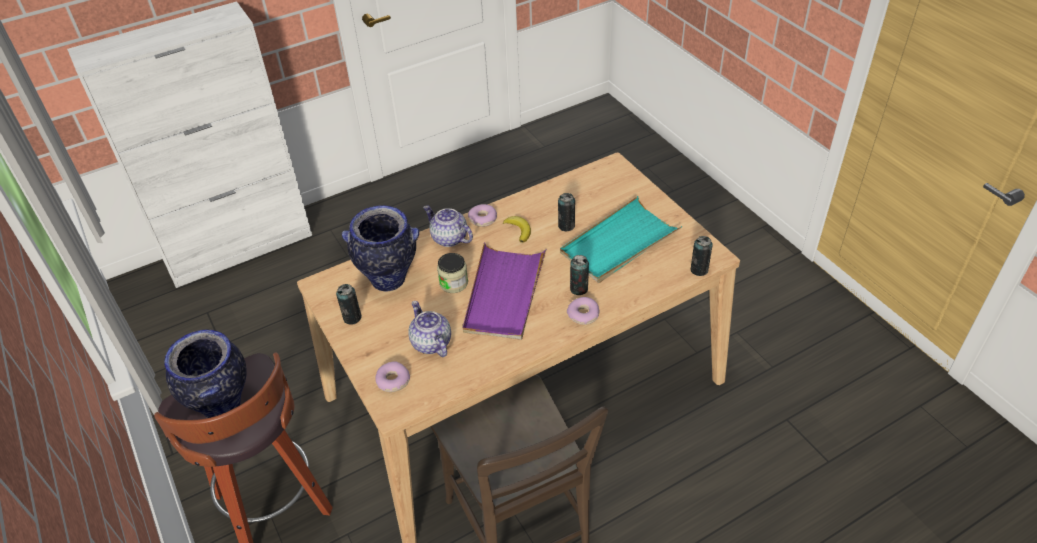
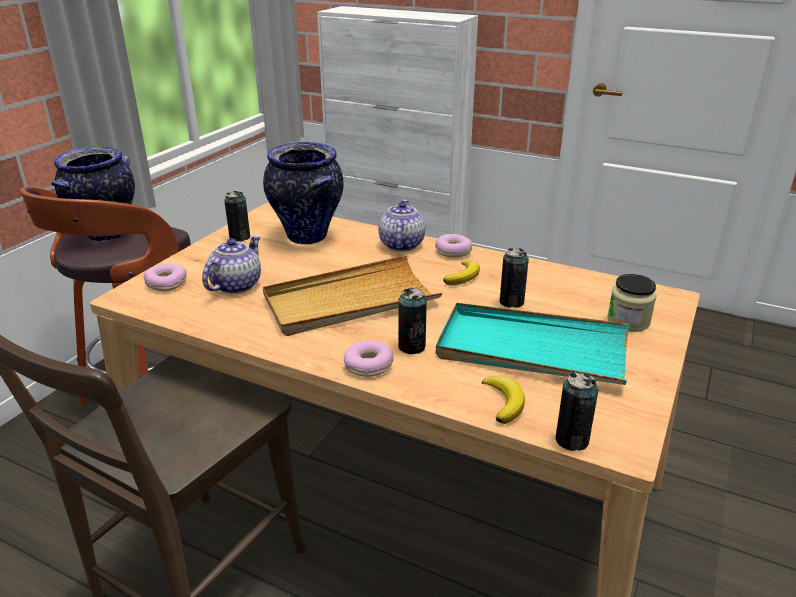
camera: 55 degrees right, 15 degrees down
jar [437,253,468,293] -> jar moved to [607,274,657,332]
purple tray [463,242,546,340] -> beige tray [263,255,442,336]
none -> banana [482,376,525,424]

